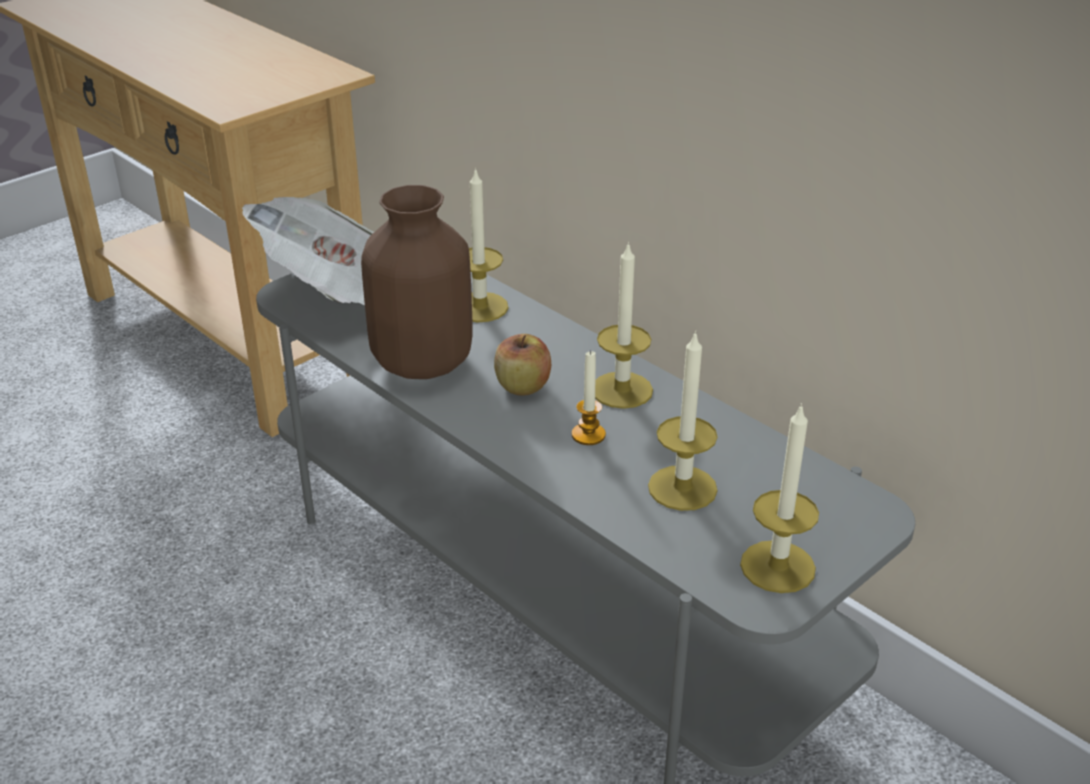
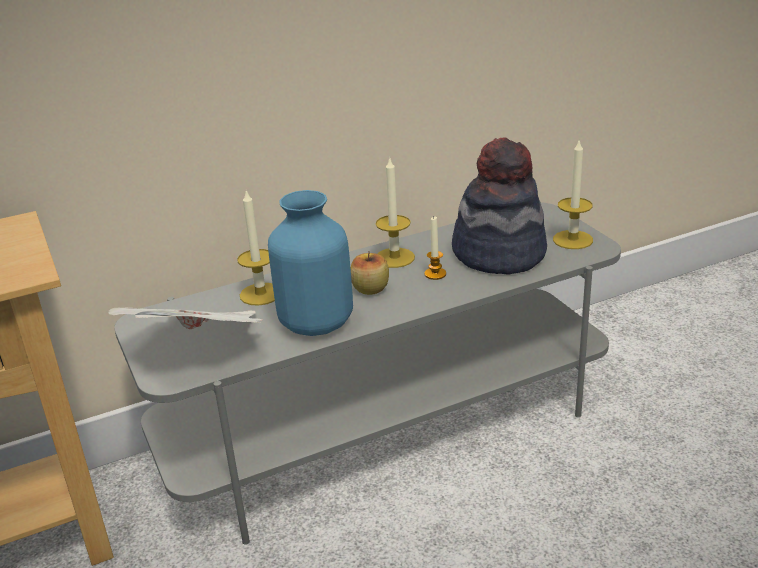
camera: 70 degrees left, 5 degrees down
brown vase [361,185,473,379] -> blue vase [268,190,353,336]
candle [648,330,718,511] -> hat [452,137,547,275]

